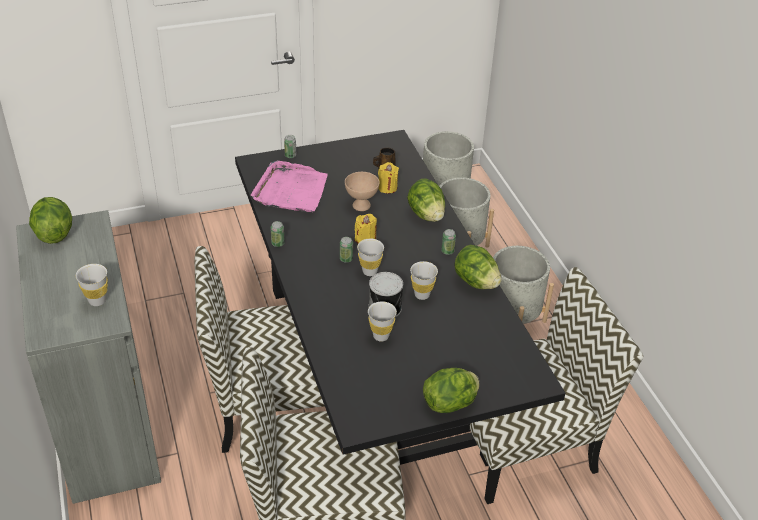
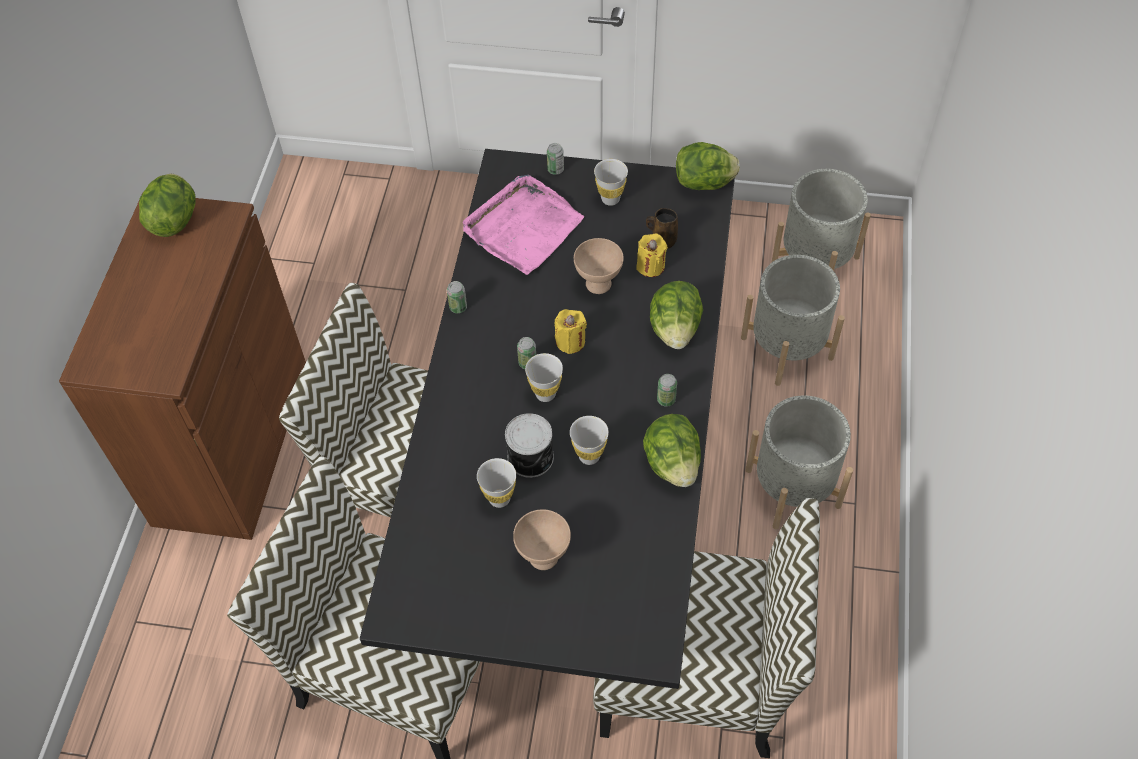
camera: 30 degrees right, 15 degrees up
grey cabinet [16,210,161,504] -> brown cabinet [59,193,306,540]
white cup [76,264,108,306] -> white cup moved to [594,159,628,206]
lettuce [423,368,479,413] -> lettuce moved to [676,142,740,190]
none -> beige bowl [513,509,571,570]

